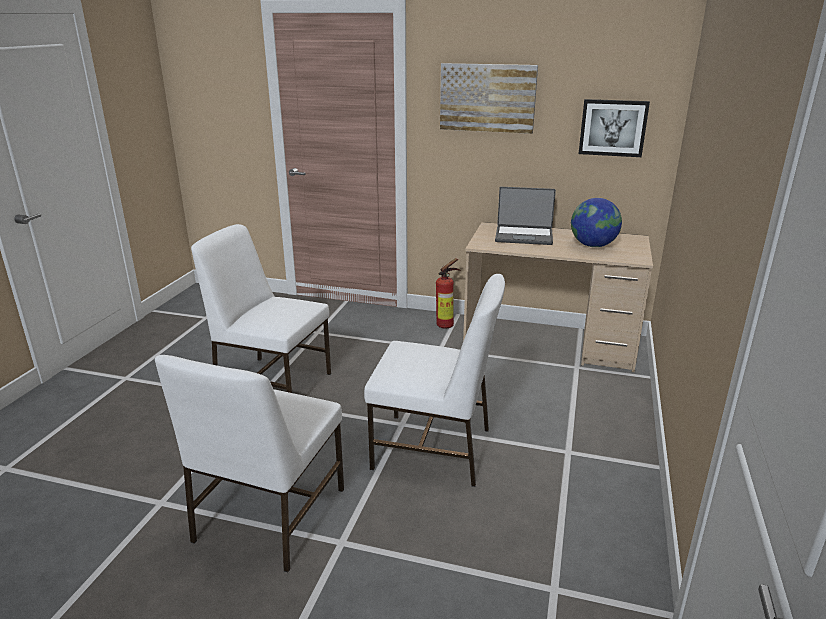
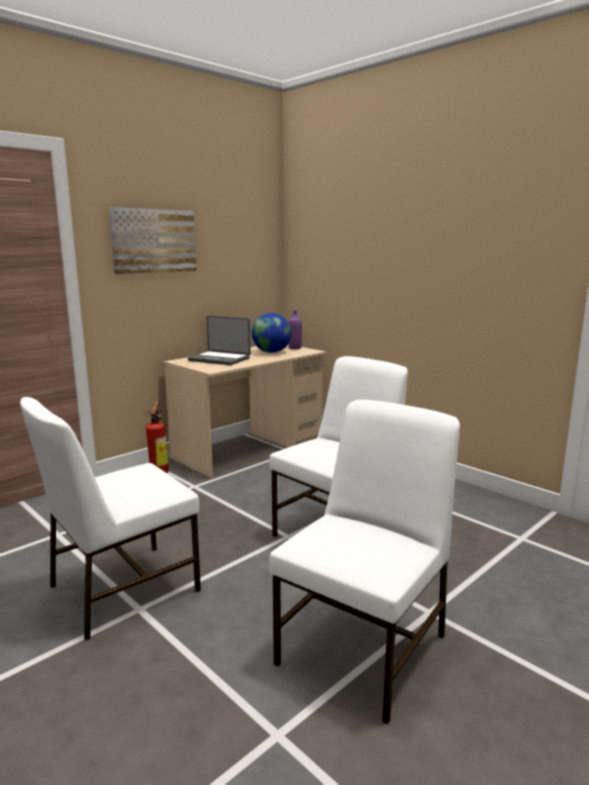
camera: 60 degrees left, 10 degrees down
white chair [155,355,344,572] -> white chair turned 105 degrees counterclockwise [269,400,460,724]
laptop [495,187,556,245] -> laptop turned 75 degrees clockwise [188,316,251,365]
picture [579,99,650,157] -> none
none -> purple bottle [288,310,302,349]

